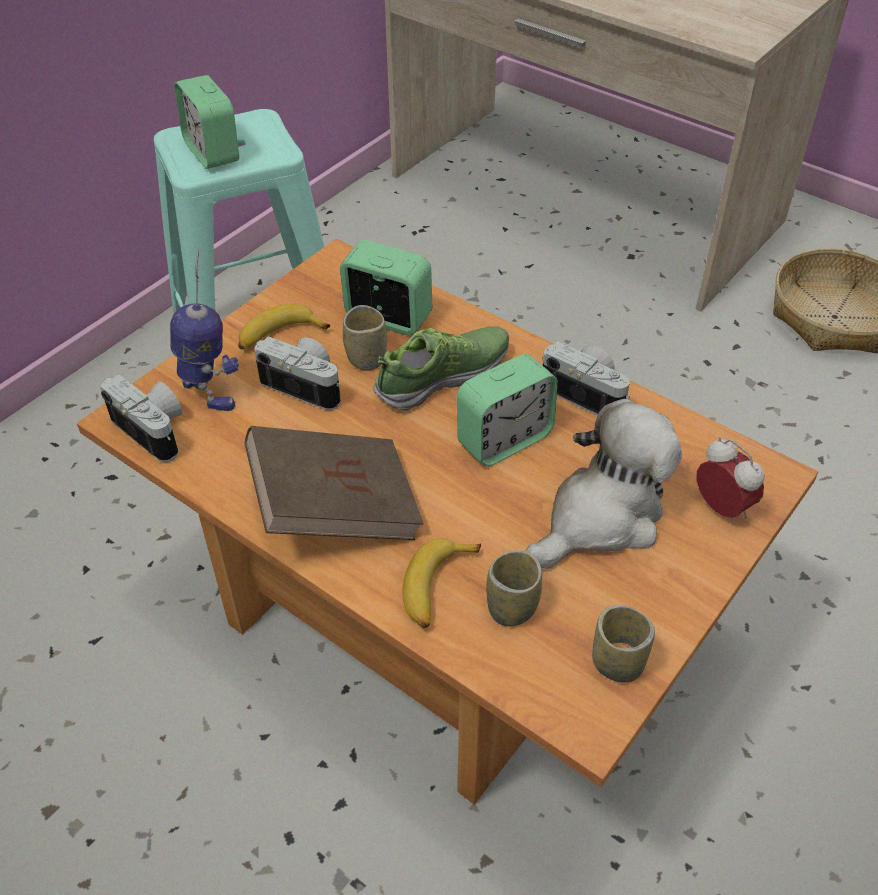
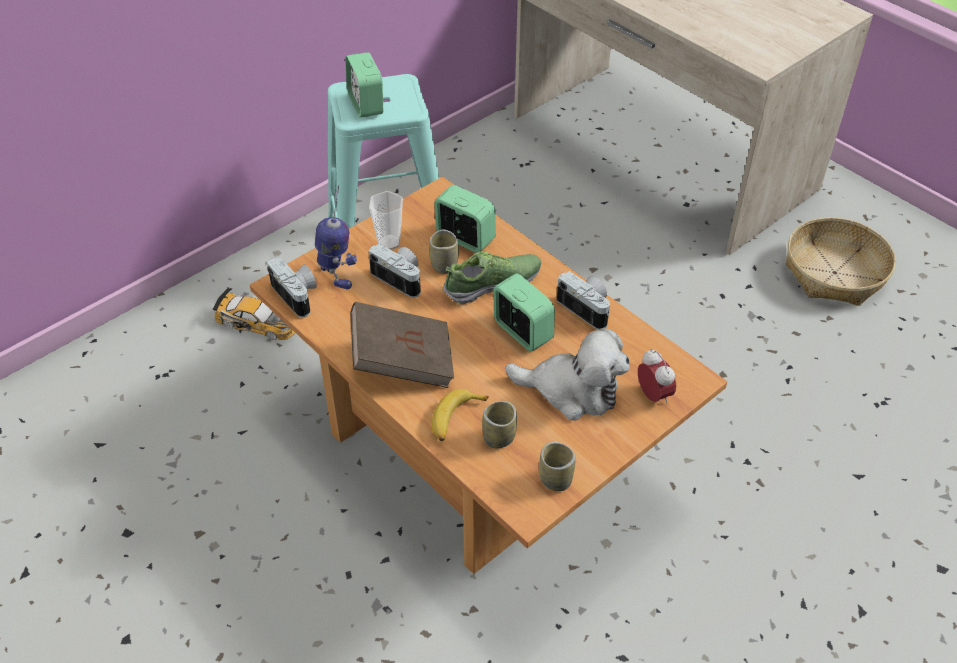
camera: 10 degrees right, 0 degrees up
banana [238,304,330,349] -> cup [369,191,403,250]
alarm clock [457,354,558,467] -> alarm clock turned 105 degrees counterclockwise [493,273,555,351]
plush toy [526,399,682,569] -> plush toy turned 45 degrees clockwise [505,328,630,421]
none -> toy car [213,287,295,340]

